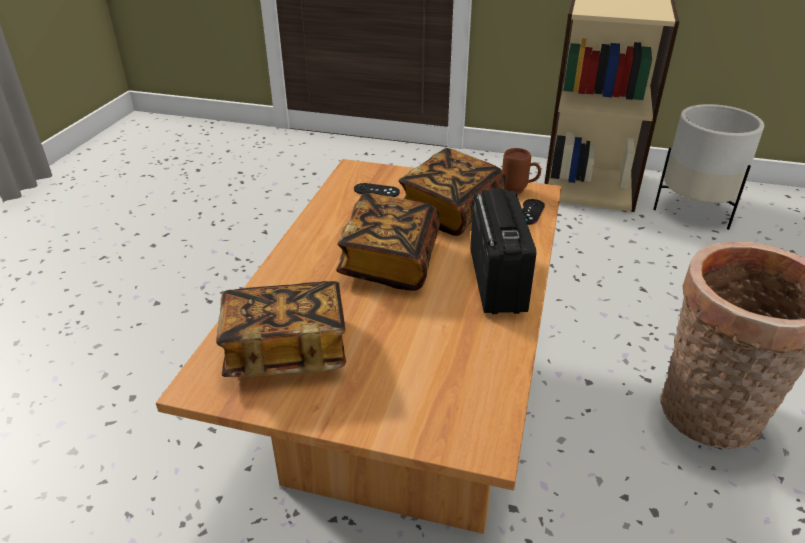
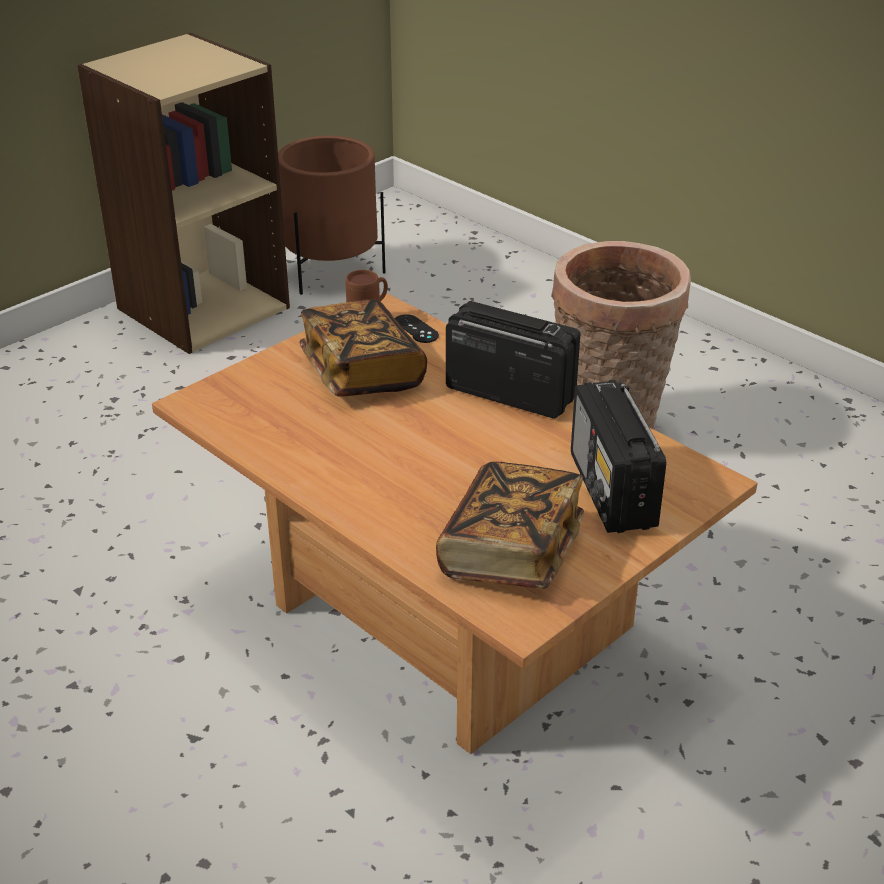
camera: 60 degrees left, 0 degrees up
book [336,193,440,291] -> none
black game controller [354,183,400,197] -> none
white planter [653,104,764,230] -> brown planter [278,136,385,295]
none -> radio [571,380,666,533]

